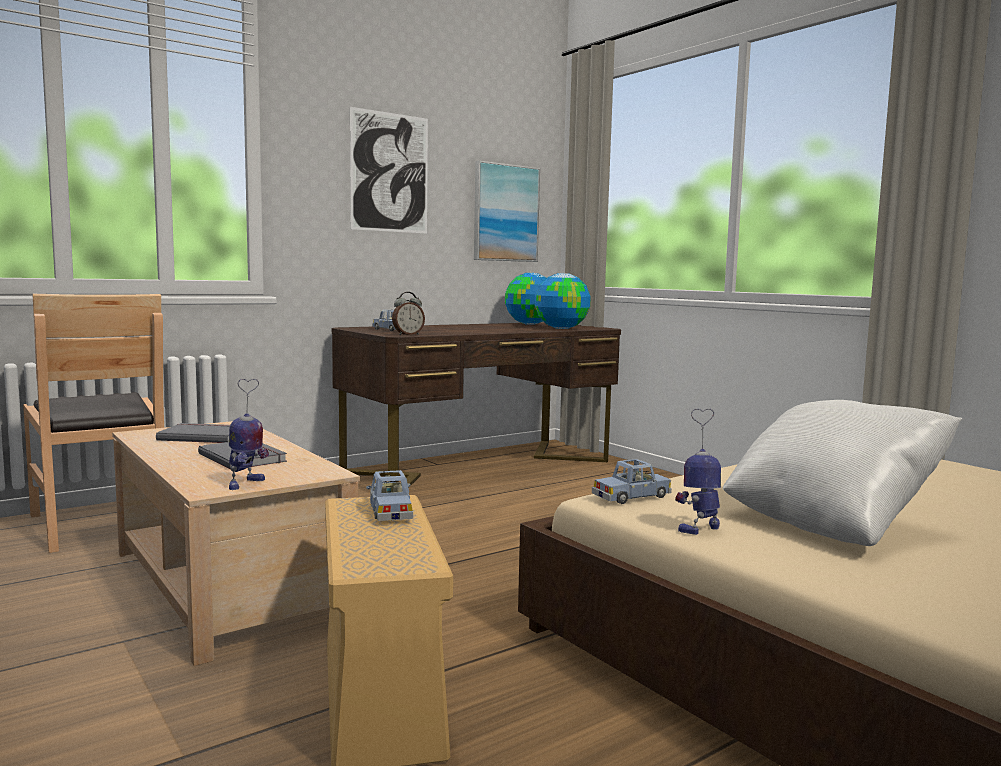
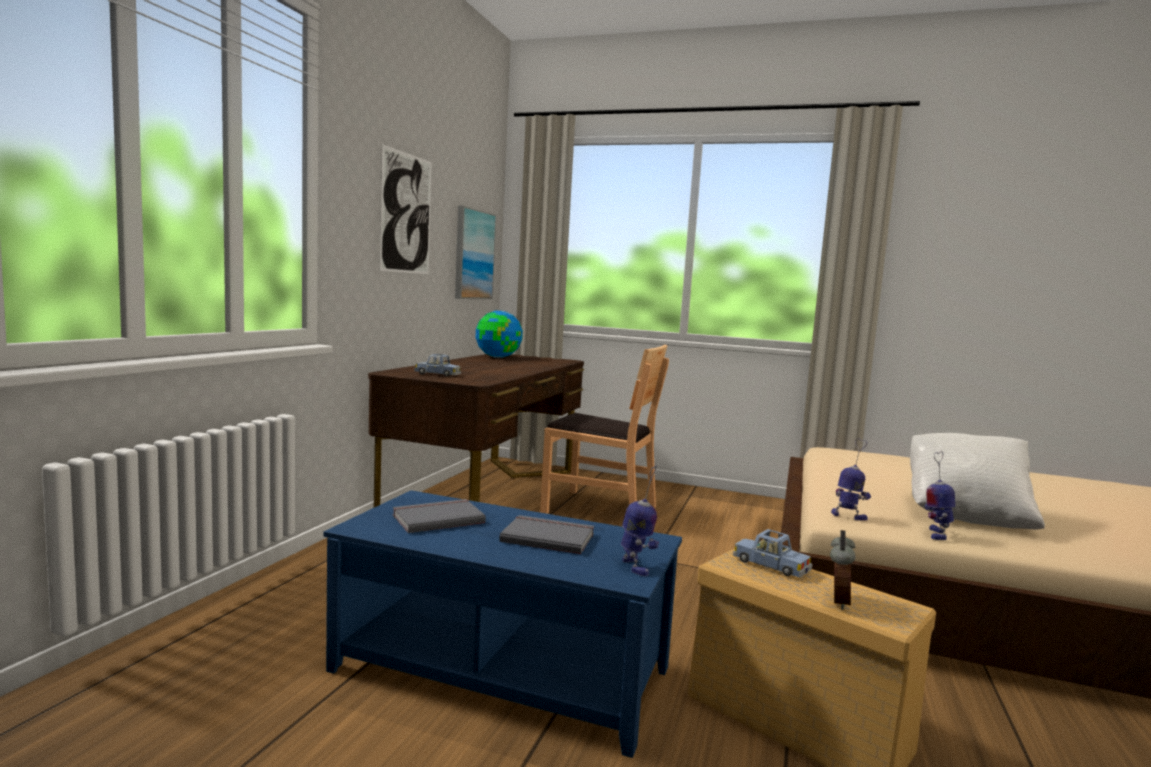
camera: 35 degrees left, 0 degrees up
brown chair [23,294,164,553] -> brown chair moved to [540,345,669,514]
beige coffee table [112,421,360,666] -> blue coffee table [324,490,682,758]
alarm clock [392,292,425,335] -> alarm clock moved to [830,530,856,610]
globe [535,273,591,329] -> none
blue toy car [592,459,672,504] -> toy robot [831,438,871,520]

